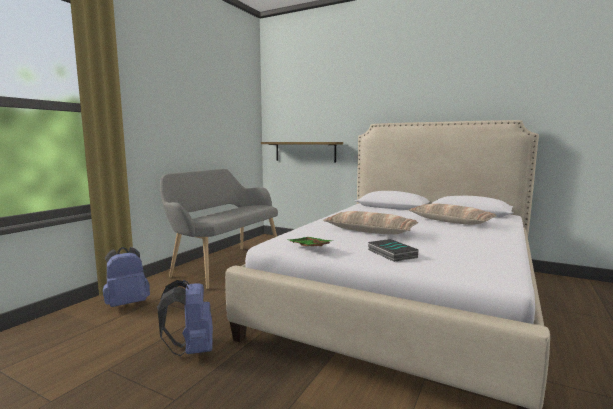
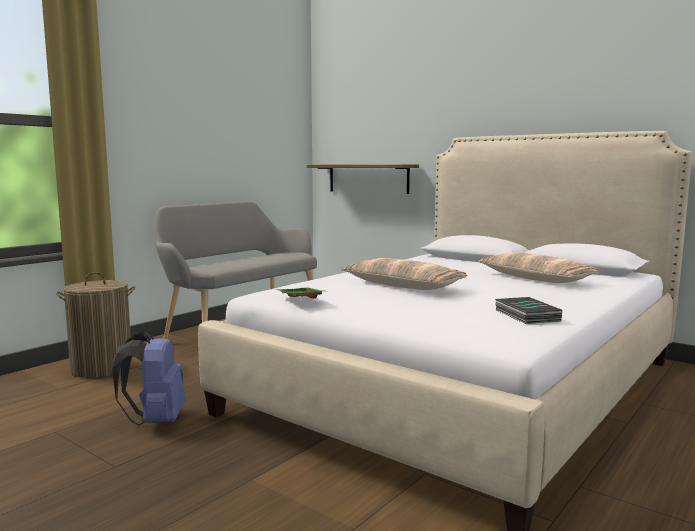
camera: 10 degrees right, 0 degrees up
blue backpack [103,247,150,307] -> laundry basket [56,272,135,378]
book [368,239,419,262] -> book moved to [495,297,562,324]

